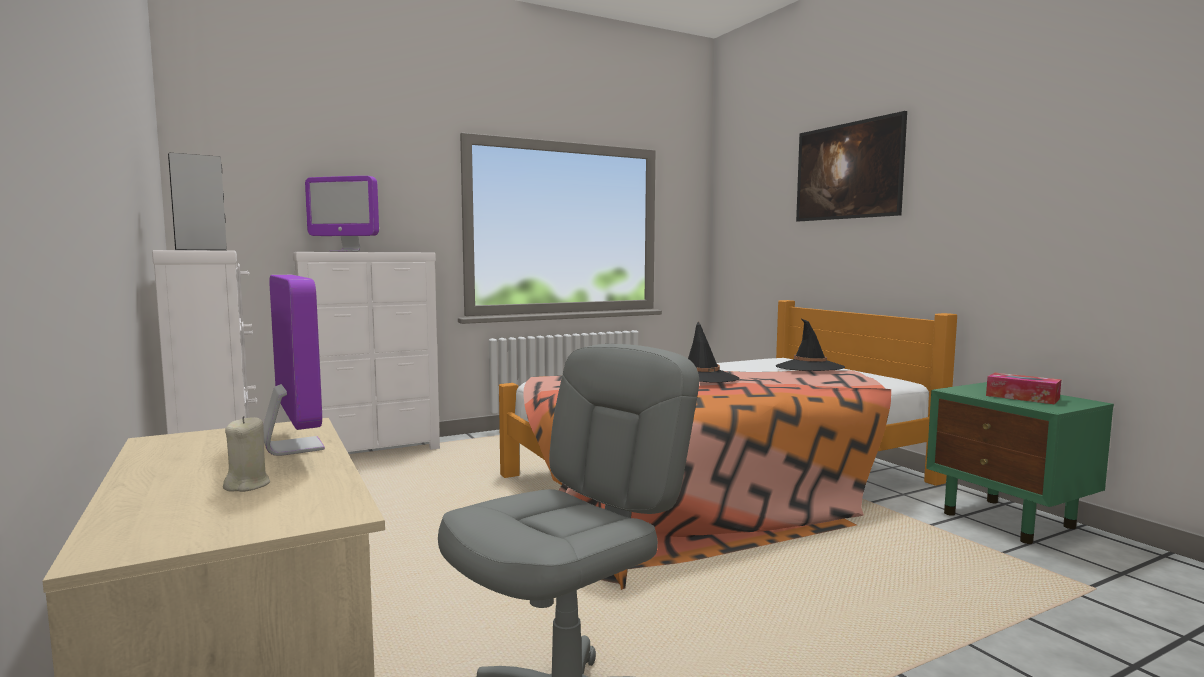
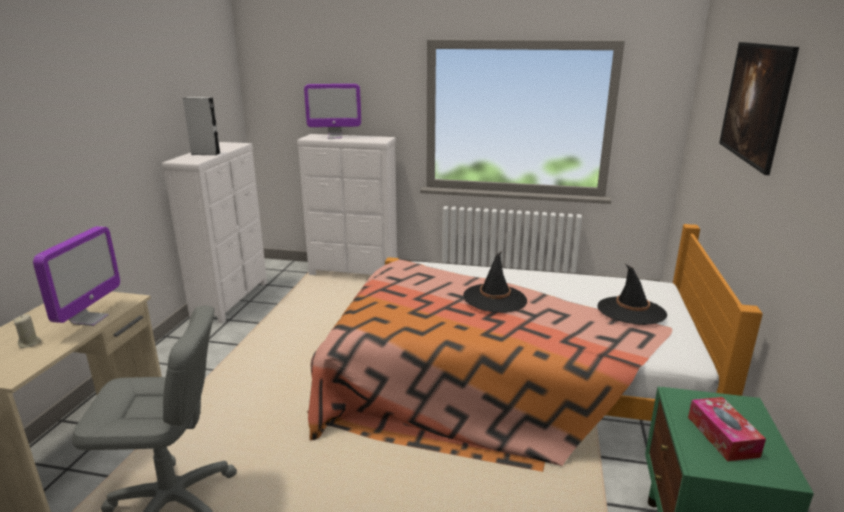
camera: 40 degrees right, 15 degrees up
monitor [305,176,379,252] -> monitor turned 60 degrees counterclockwise [304,84,361,139]

